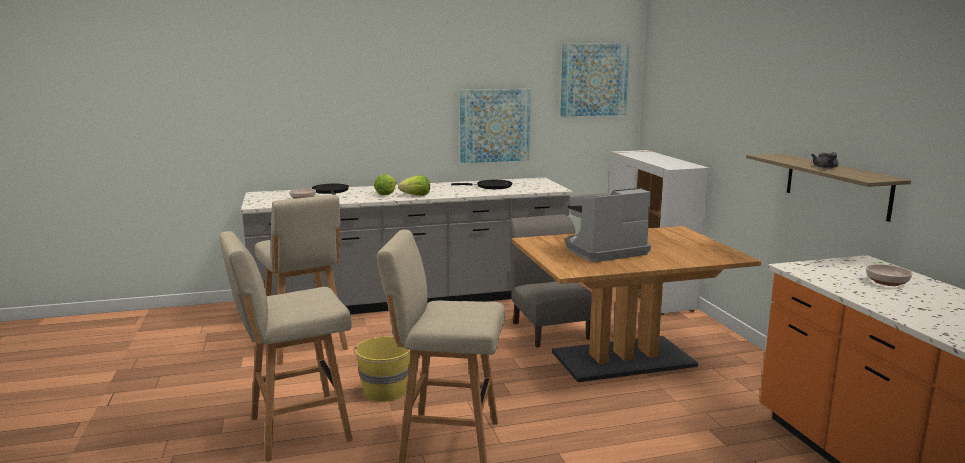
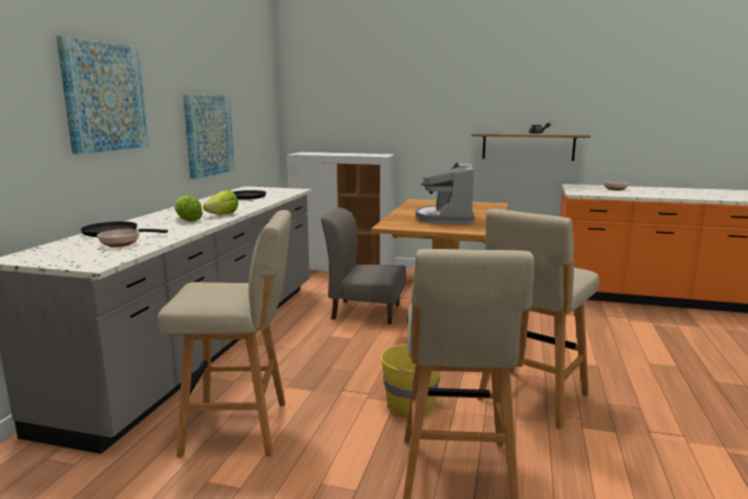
camera: 60 degrees left, 0 degrees up
picture [560,44,630,117] -> picture moved to [56,36,149,154]

